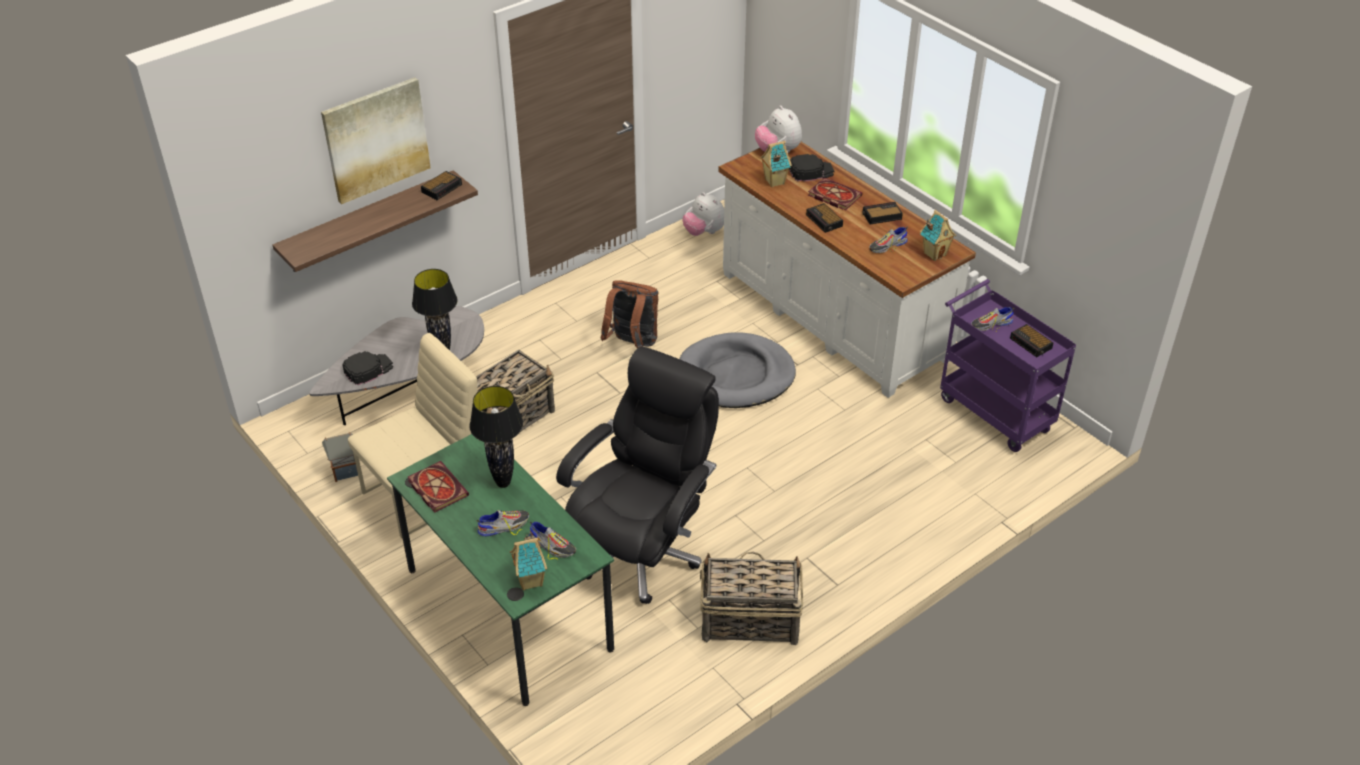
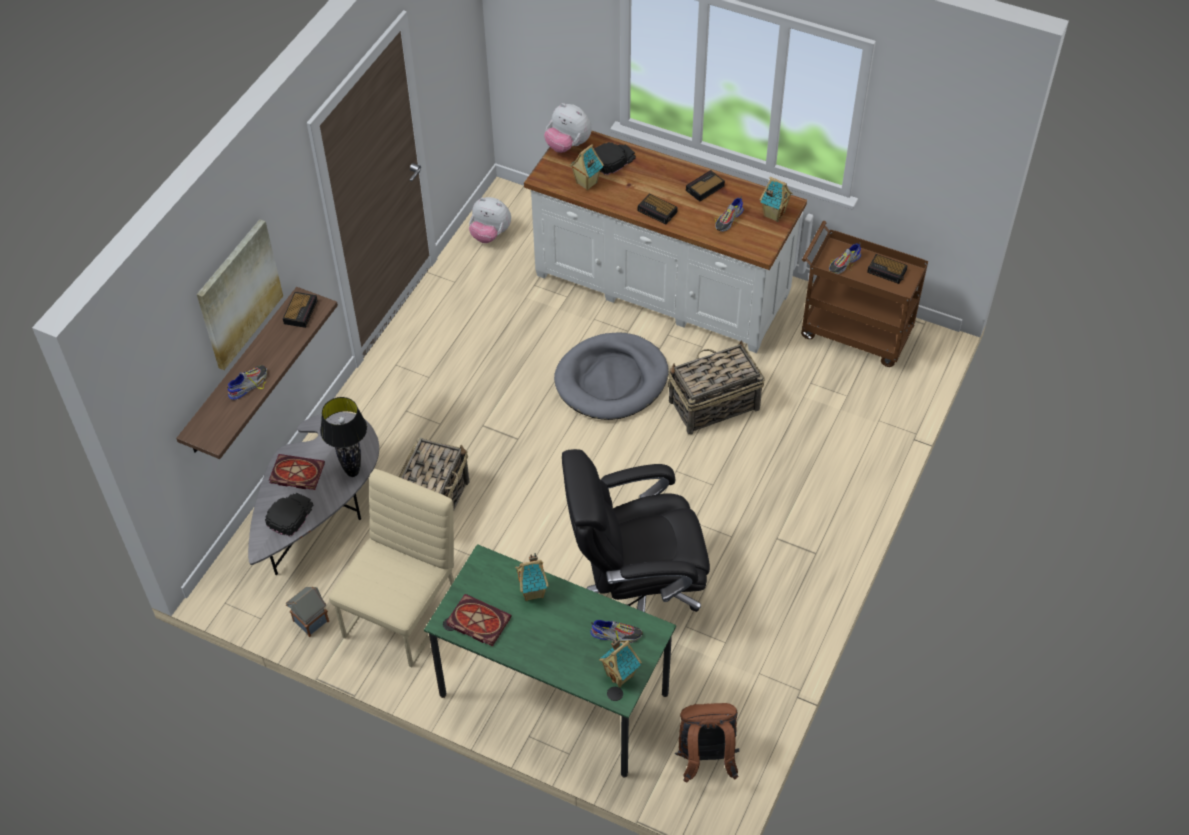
camera: 25 degrees left, 10 degrees up
black table lamp [469,386,523,488] -> toy house [515,553,549,601]
shoe [477,510,529,537] -> shoe moved to [227,365,267,400]
black office chair [556,347,719,604] -> black office chair turned 105 degrees counterclockwise [562,449,710,612]
brown backpack [600,280,658,348] -> brown backpack moved to [675,703,739,783]
basket [700,551,803,645] -> basket moved to [668,340,765,434]
book [808,178,862,211] -> book moved to [269,454,325,490]
purple cart [940,279,1076,452] -> brown cart [801,221,928,367]

